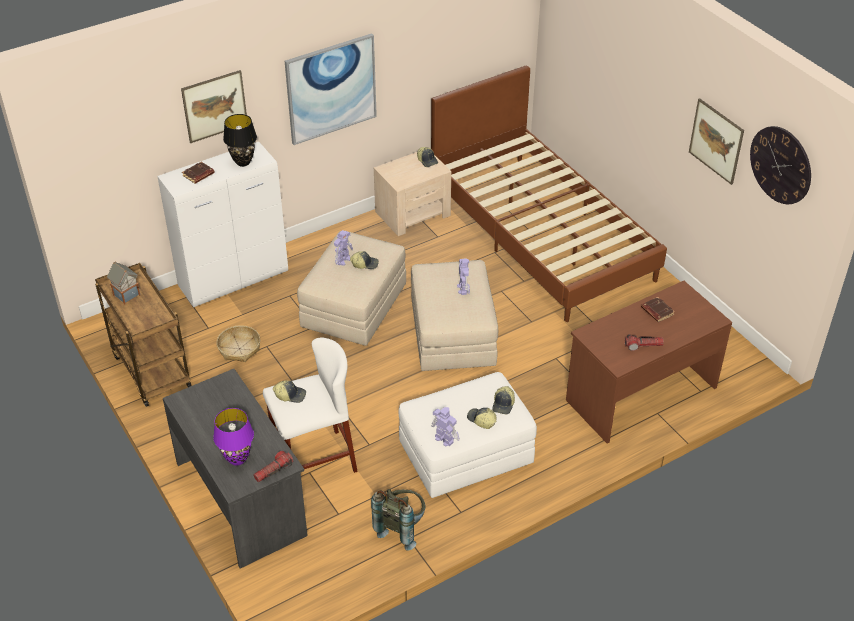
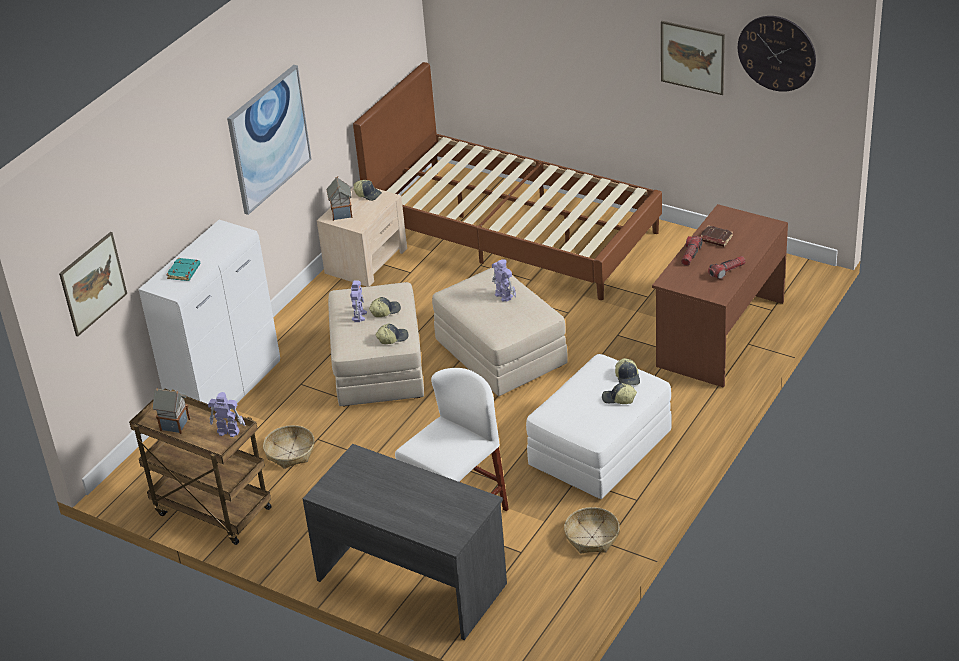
camera: 25 degrees left, 5 degrees down
picture [181,70,247,143] -> picture moved to [59,232,127,337]
brown book [182,162,215,184] -> turquoise book [166,258,201,281]
purple table lamp [213,408,254,466] -> none
black table lamp [223,114,257,167] -> none
flashlight [253,451,293,482] -> flashlight moved to [681,236,702,266]
cap [273,381,306,403] -> cap moved to [376,323,409,344]
grey backpack [371,489,426,551] -> basket [564,507,620,554]
toy robot [431,407,459,447] -> toy robot moved to [208,392,246,437]
none -> toy house [327,177,353,221]

